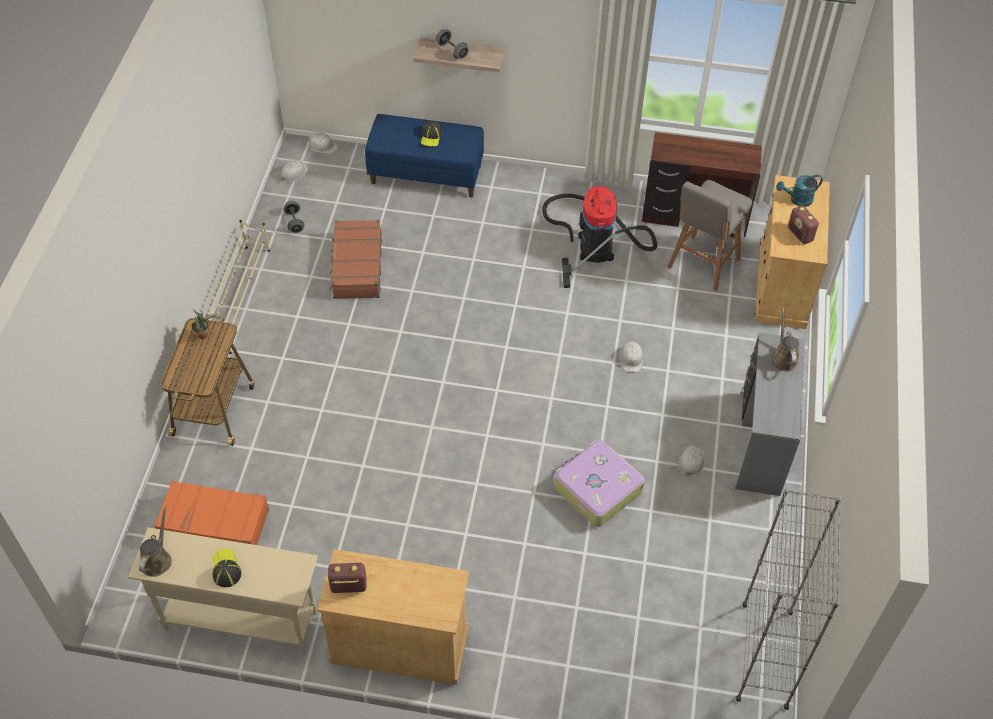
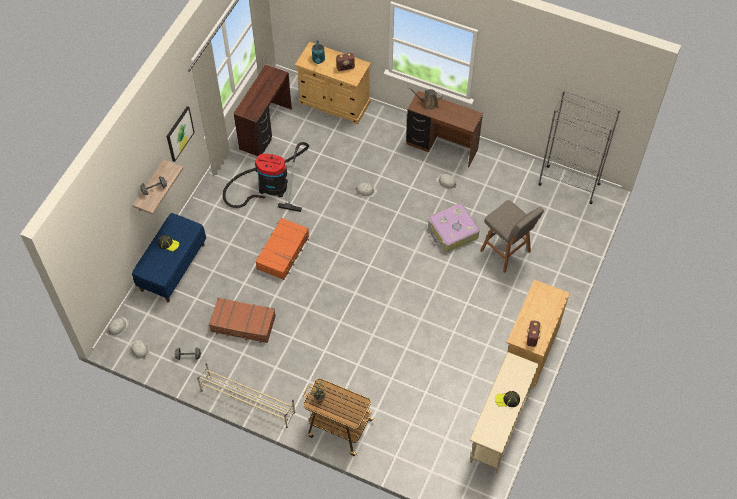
camera: 75 degrees left, 5 degrees up
brown watering can [139,506,172,577] -> none
orange suitcase [154,481,269,545] -> orange suitcase moved to [255,218,309,280]
grey stool [668,180,752,291] -> grey stool moved to [480,200,544,273]
grey desk [735,332,805,496] -> brown desk [406,91,483,168]
none -> picture [167,106,195,162]

